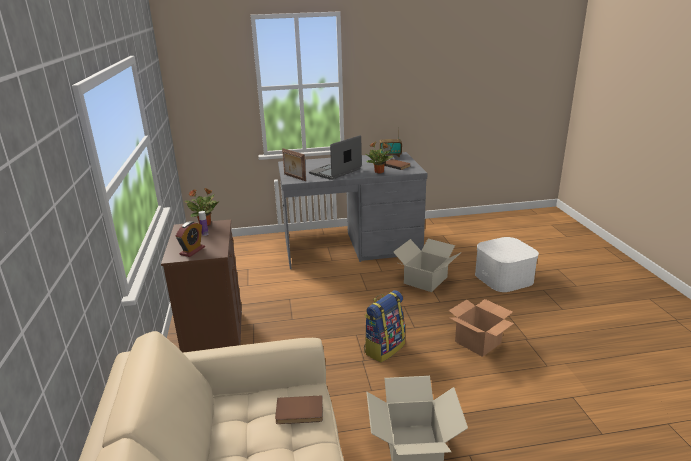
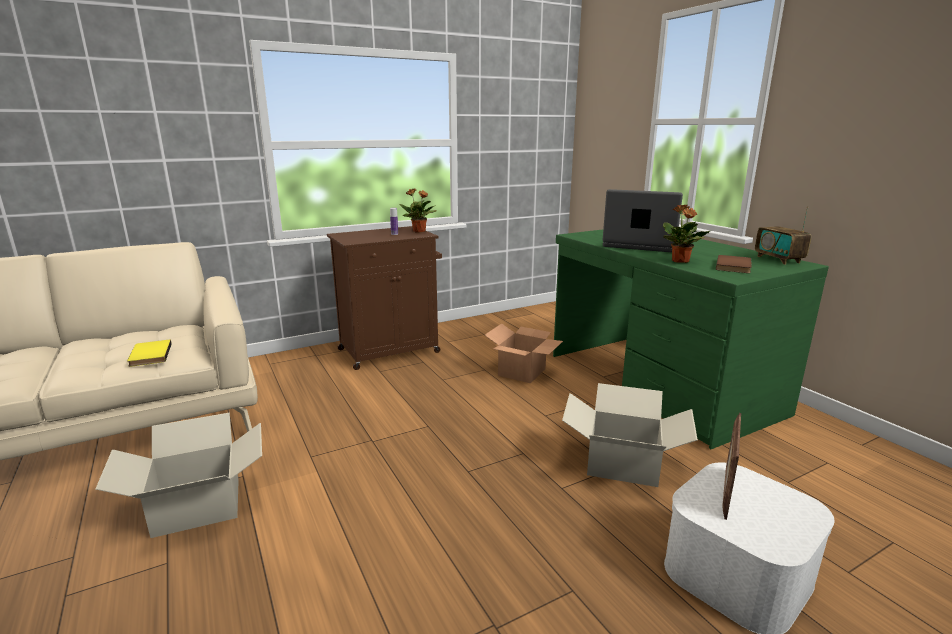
camera: 70 degrees right, 5 degrees down
alarm clock [176,221,205,257] -> none
brown book [275,395,323,424] -> yellow book [127,340,172,367]
grey desk [278,152,428,269] -> green desk [553,229,829,449]
picture frame [282,148,306,181] -> picture frame moved to [722,413,741,520]
backpack [364,290,405,362] -> none
cardboard box [448,299,514,357] -> cardboard box moved to [485,324,563,383]

